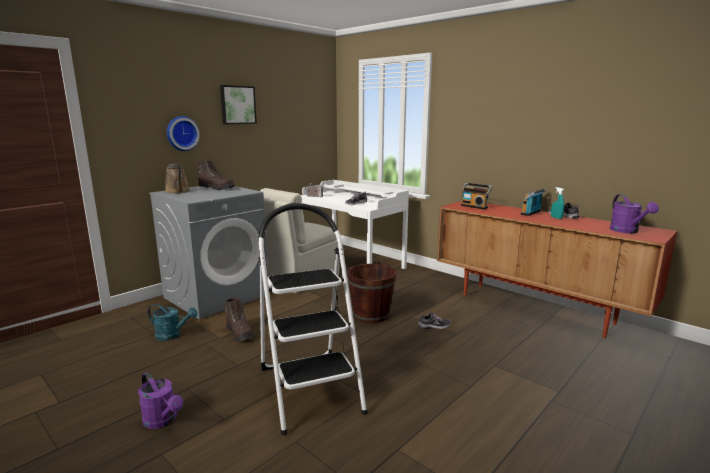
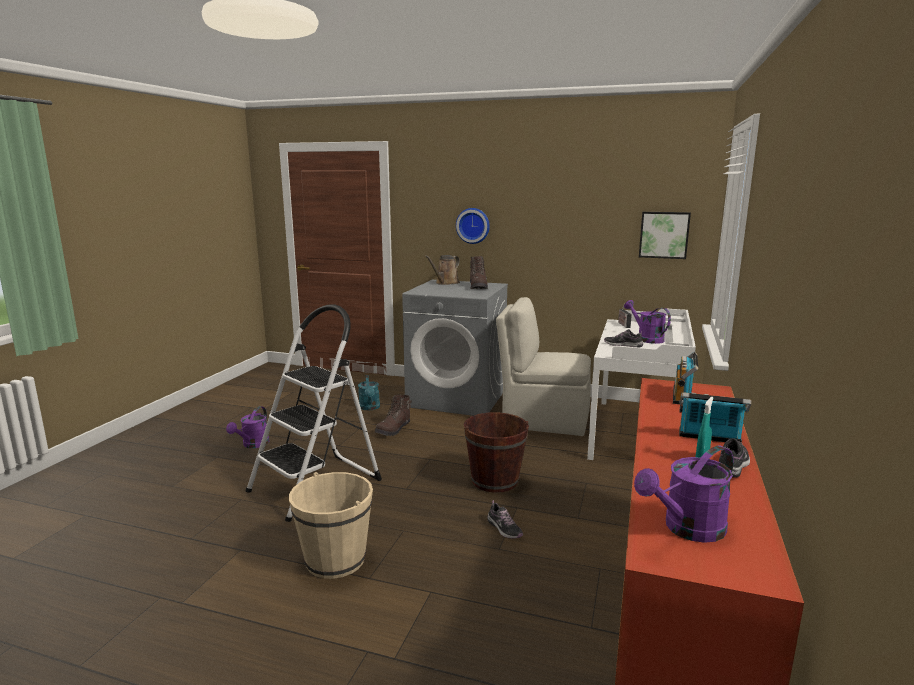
camera: 65 degrees right, 0 degrees up
picture [220,85,257,124] -> picture moved to [639,212,691,259]
none -> beige bucket [289,472,373,579]
none -> purple watering can [624,300,671,344]

